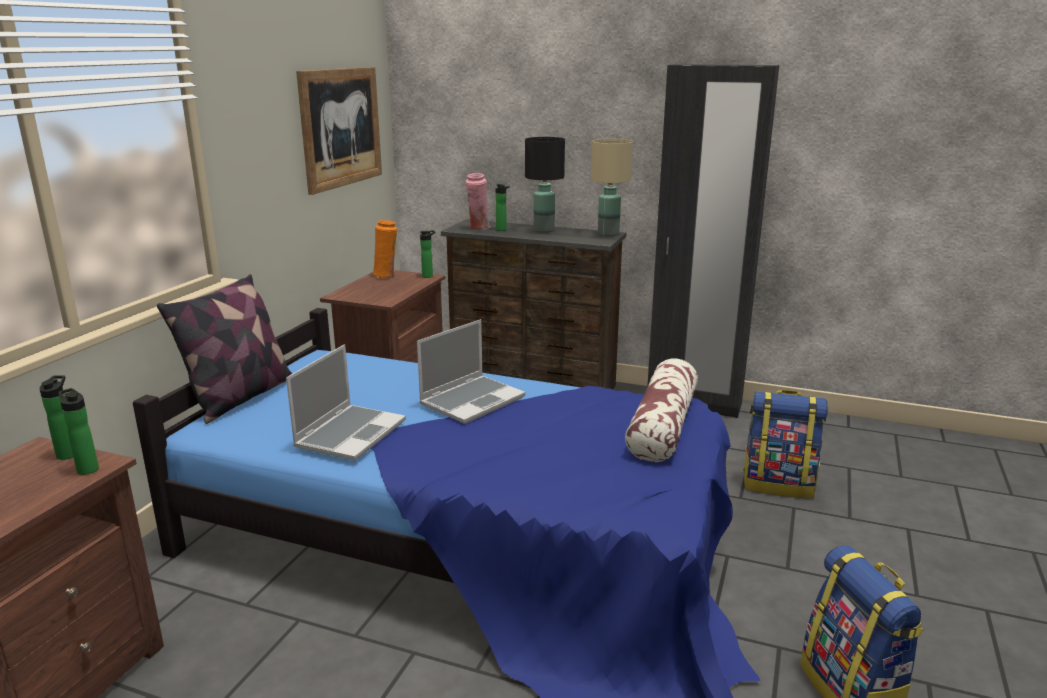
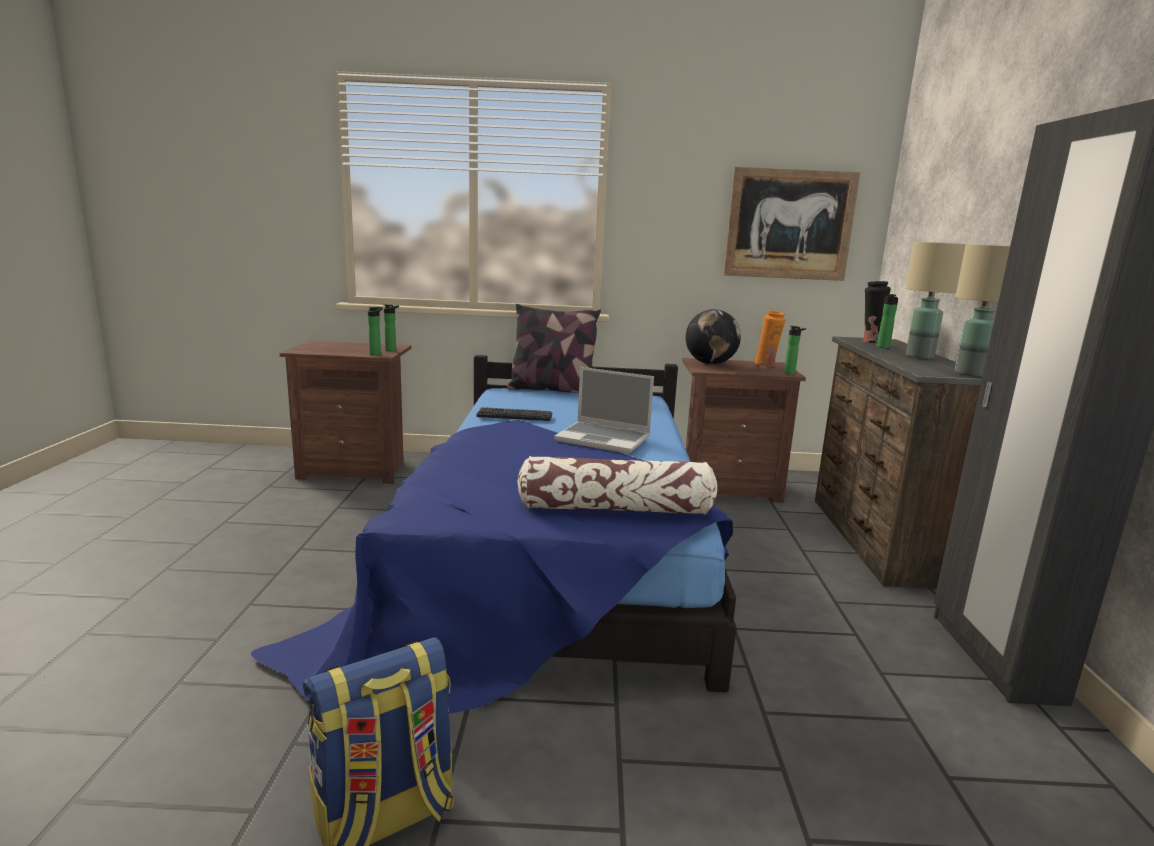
camera: 70 degrees right, 5 degrees down
laptop [286,344,406,461] -> keyboard [477,407,552,421]
pink vase [466,173,490,230] -> black vase [863,281,891,344]
black table lamp [525,137,565,233] -> beige table lamp [906,242,966,359]
backpack [743,390,828,498] -> none
none -> globe [686,309,741,364]

